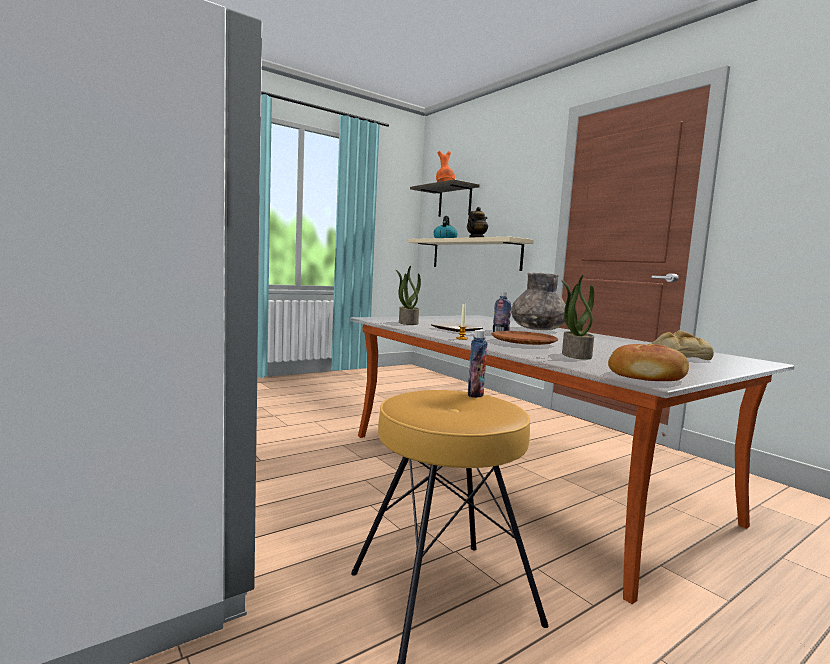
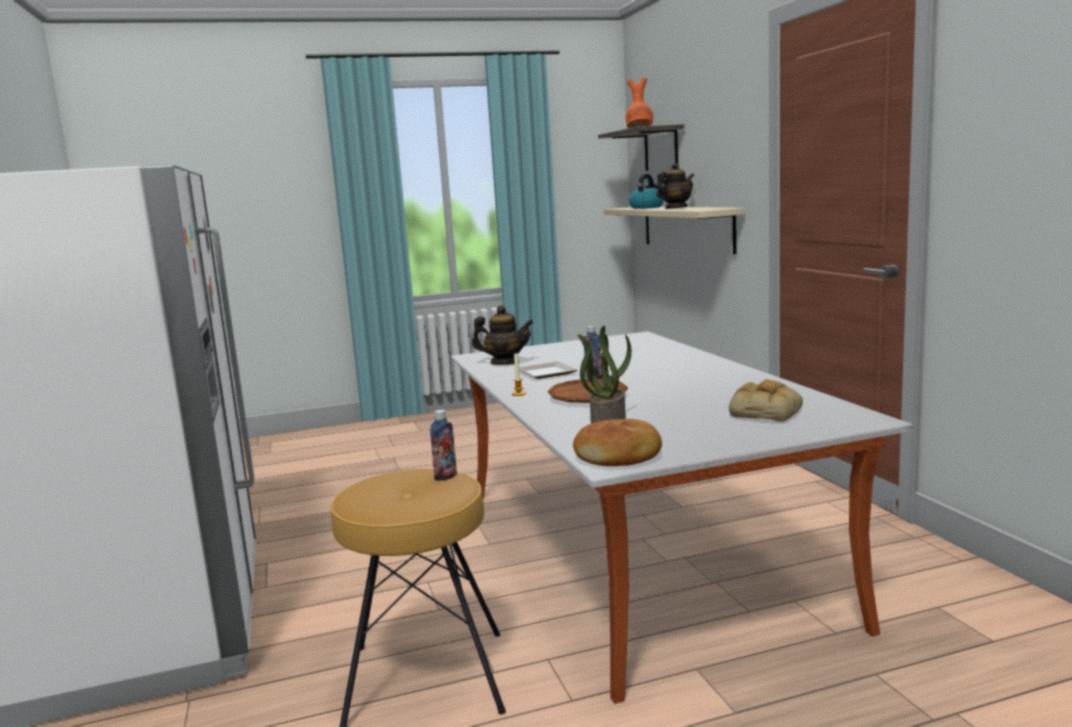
camera: 20 degrees right, 5 degrees up
potted plant [396,266,421,325] -> teapot [472,305,534,365]
grey vase [511,273,566,330] -> none

